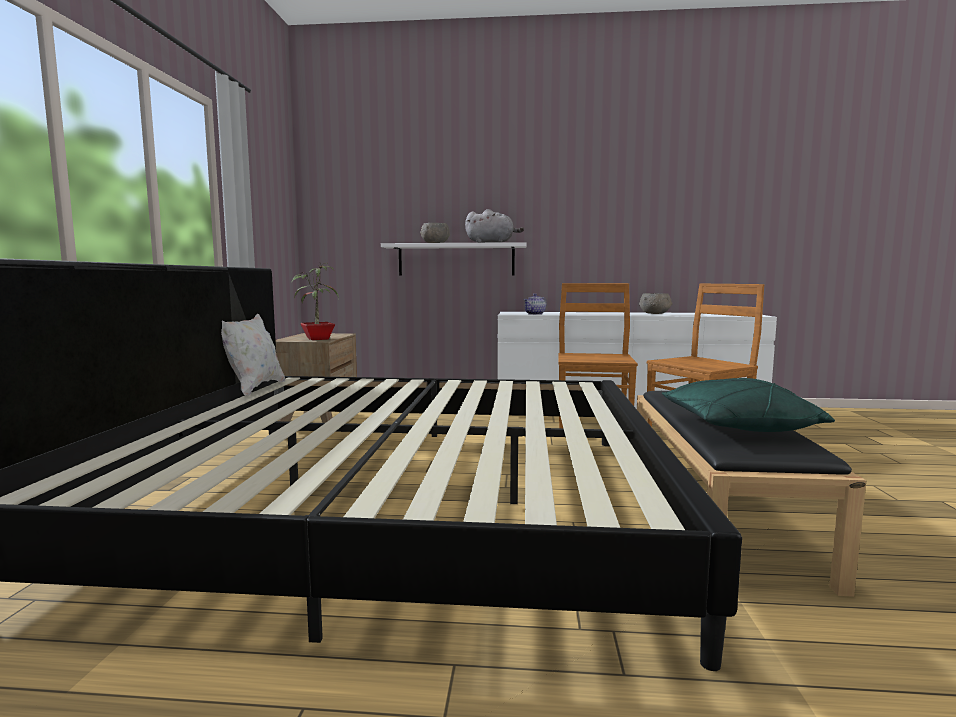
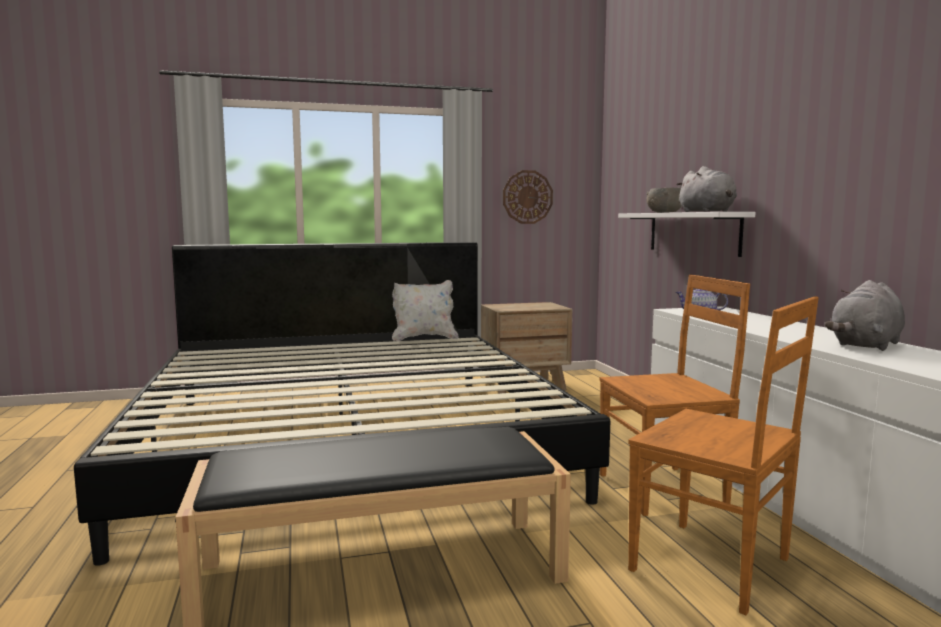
camera: 70 degrees right, 0 degrees up
potted plant [291,262,339,340] -> none
grey bowl [639,293,672,314] -> grey plush toy [825,280,905,351]
green pillow [662,378,835,432] -> none
none -> wall clock [503,170,553,224]

